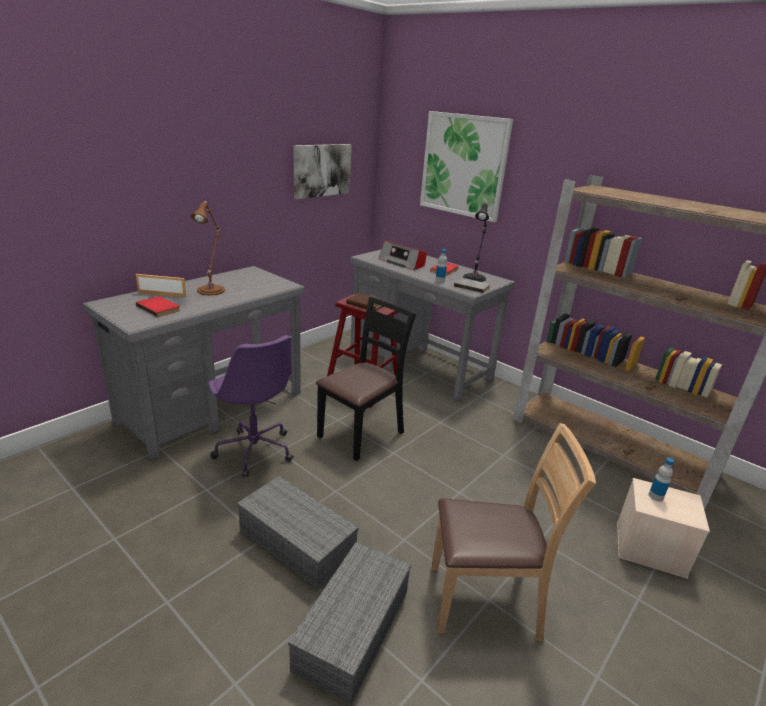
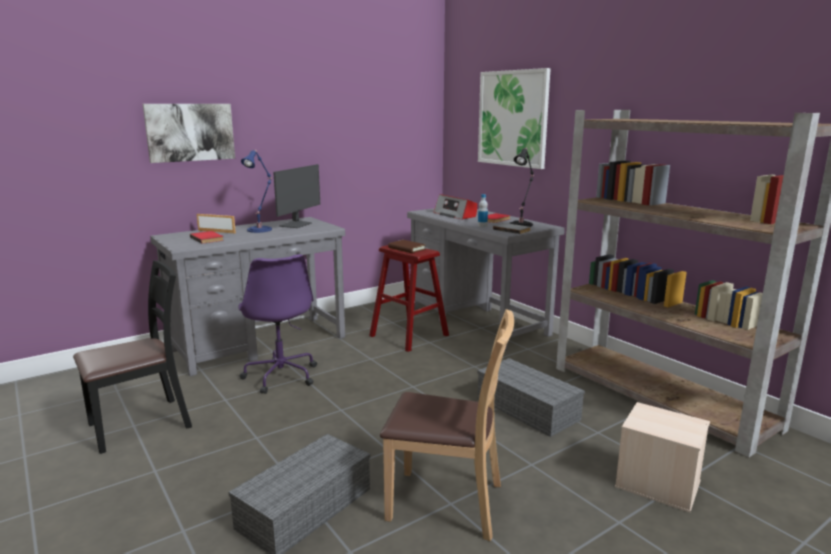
camera: 15 degrees right, 10 degrees down
brown table lamp [191,201,225,295] -> blue table lamp [241,150,272,233]
grey storage box [237,476,359,590] -> grey storage box moved to [477,358,585,437]
picture [293,144,352,199] -> picture moved to [143,104,235,163]
black chair [316,297,416,461] -> black chair moved to [73,260,192,454]
bottle [648,458,674,501] -> none
none -> monitor [273,164,320,228]

